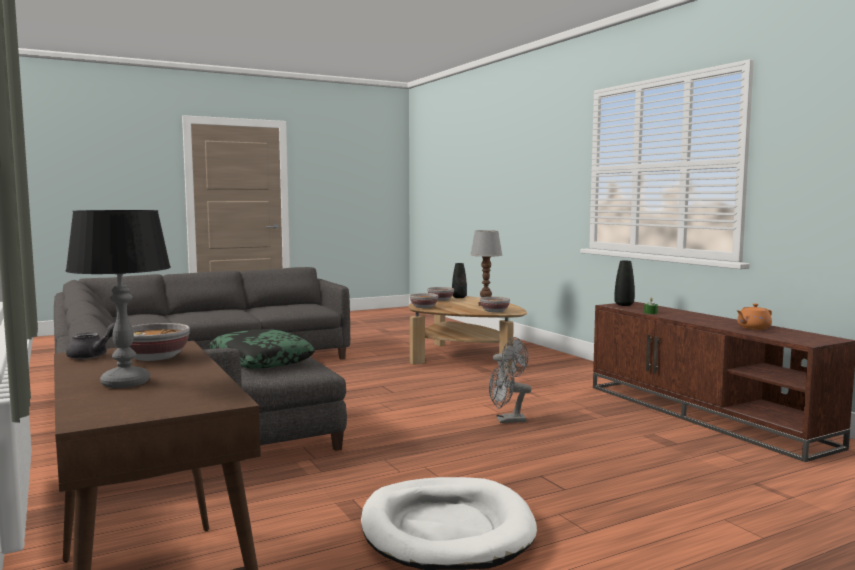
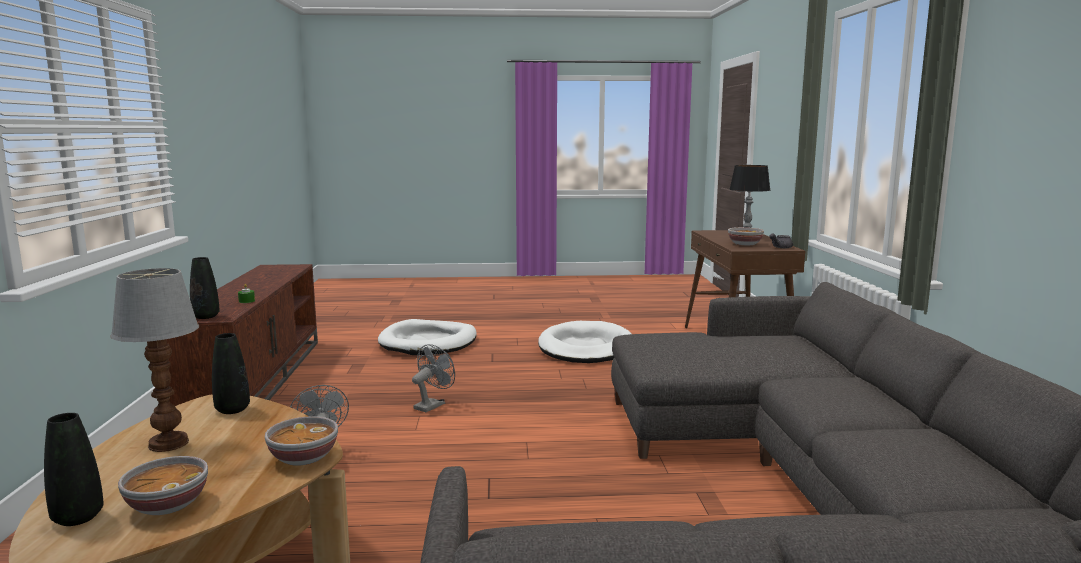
camera: 155 degrees left, 5 degrees up
pillow [209,329,315,369] -> none
bowl [480,297,510,312] -> black vase [212,333,250,414]
grey fan [489,362,532,423] -> grey fan turned 75 degrees counterclockwise [412,344,455,412]
orange teapot [737,303,772,330] -> none
none -> white dog bed [378,319,477,355]

